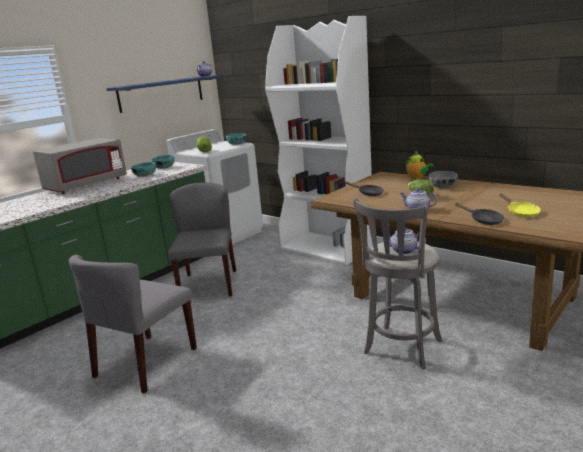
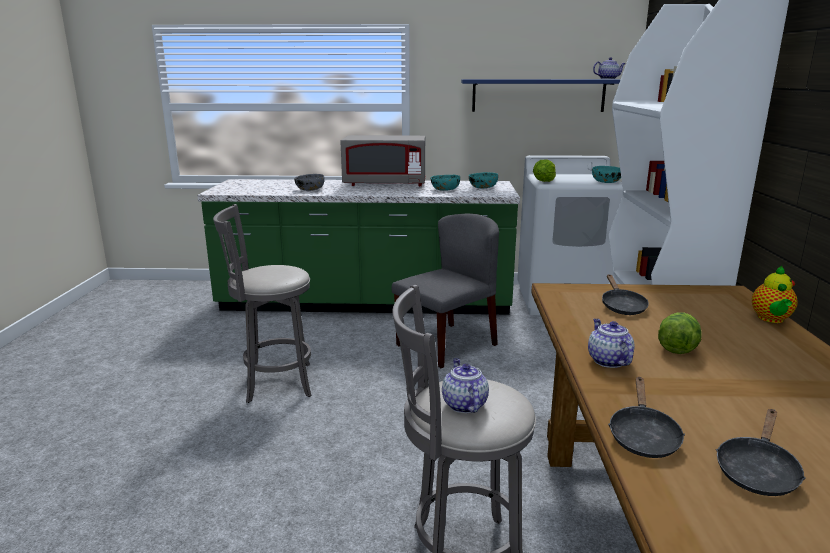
camera: 50 degrees right, 0 degrees up
grey chair [69,255,197,393] -> grey stool [213,204,312,403]
grey bowl [429,171,458,188] -> grey bowl moved to [294,174,325,191]
yellow frying pan [499,194,541,217] -> black frying pan [716,409,806,496]

